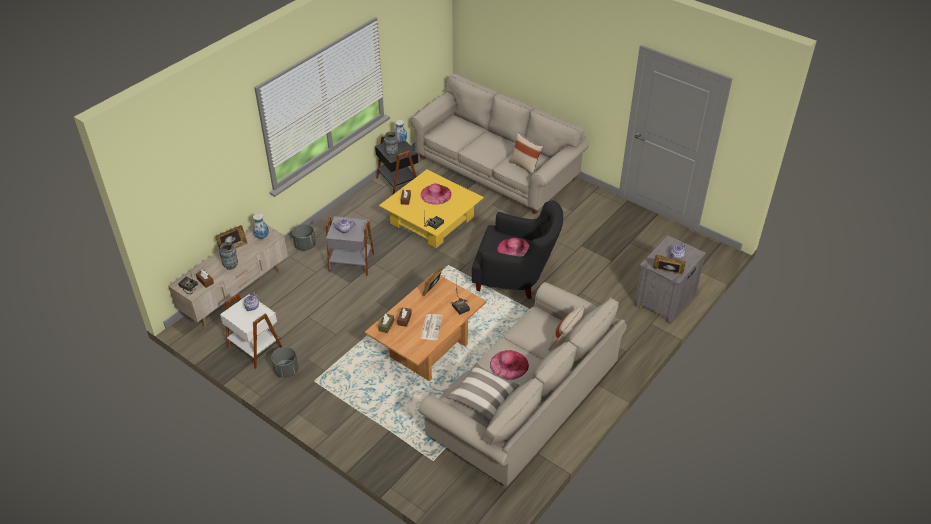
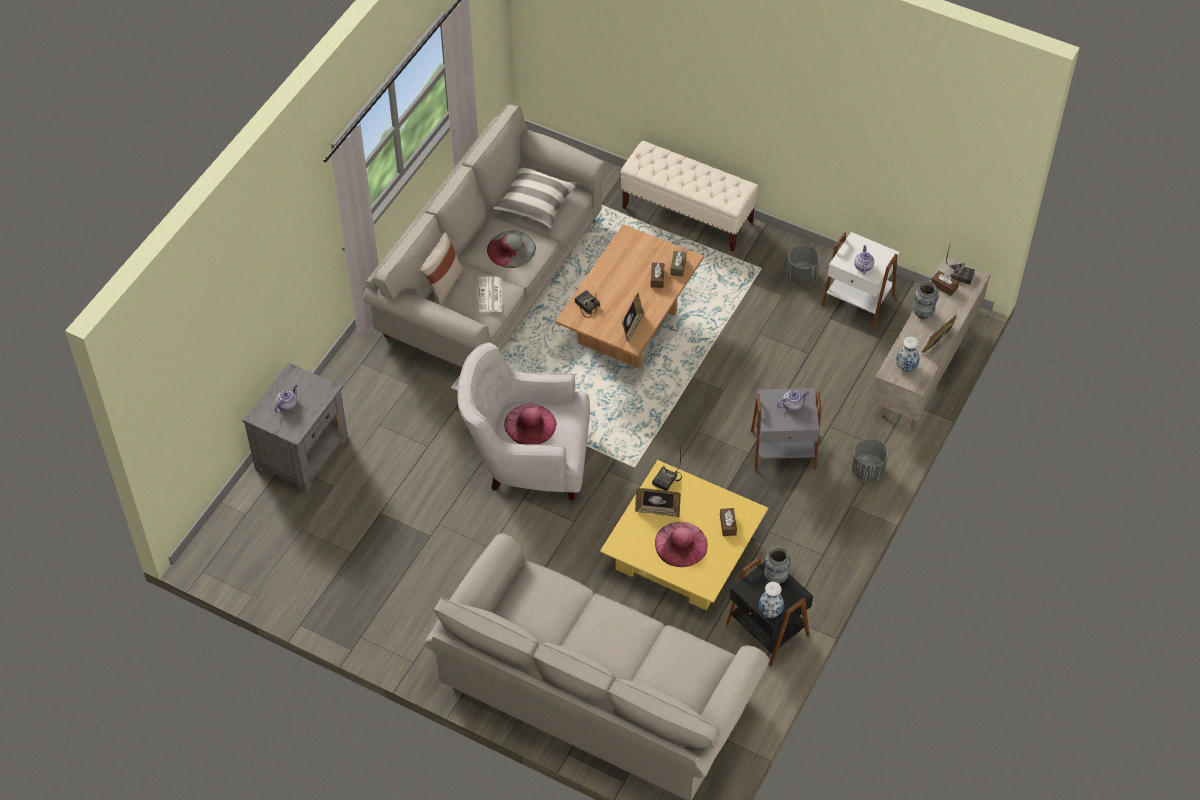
camera: 170 degrees right, 10 degrees up
newspaper [420,314,443,340] -> newspaper moved to [479,277,502,312]
black armchair [472,200,563,299] -> white armchair [458,342,590,500]
pink hat [490,350,529,380] -> grey hat [487,230,536,268]
beige pillow [509,133,543,175] -> none
picture frame [653,254,686,274] -> picture frame moved to [635,488,681,518]
none -> beige bench [621,141,758,252]

